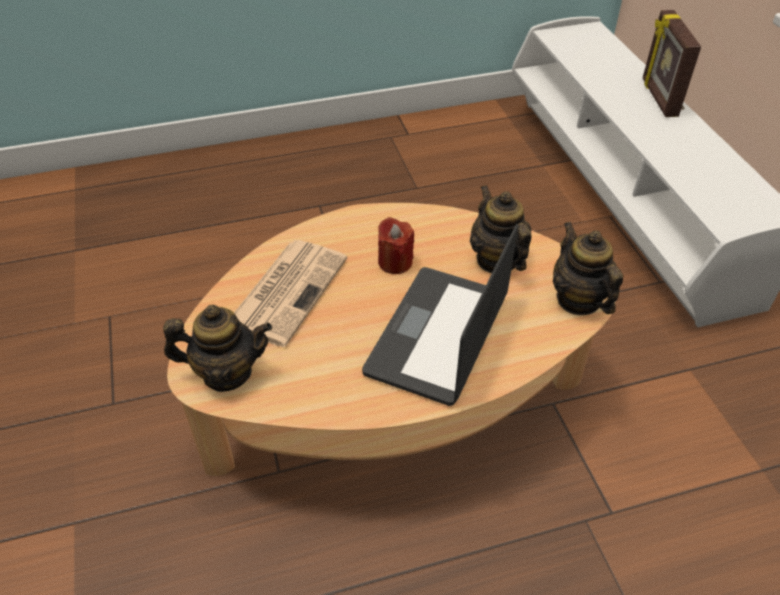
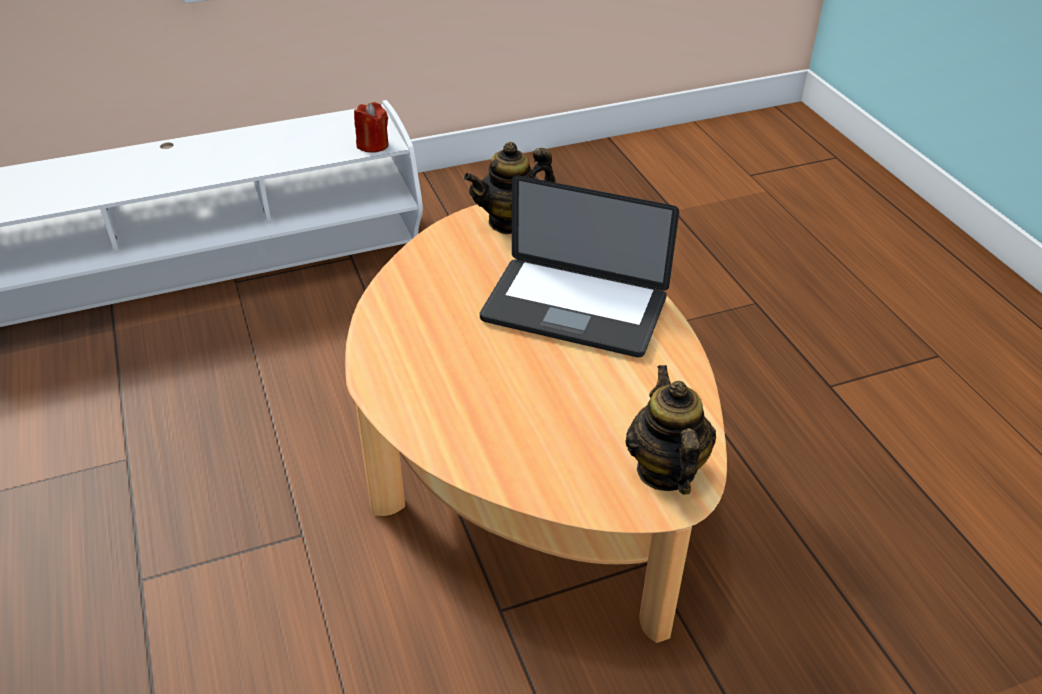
camera: 95 degrees left, 5 degrees down
newspaper [234,240,347,347] -> none
red candle [378,217,414,274] -> red candle moved to [354,102,388,152]
teapot [470,185,532,273] -> none
picture frame [643,10,701,117] -> none

